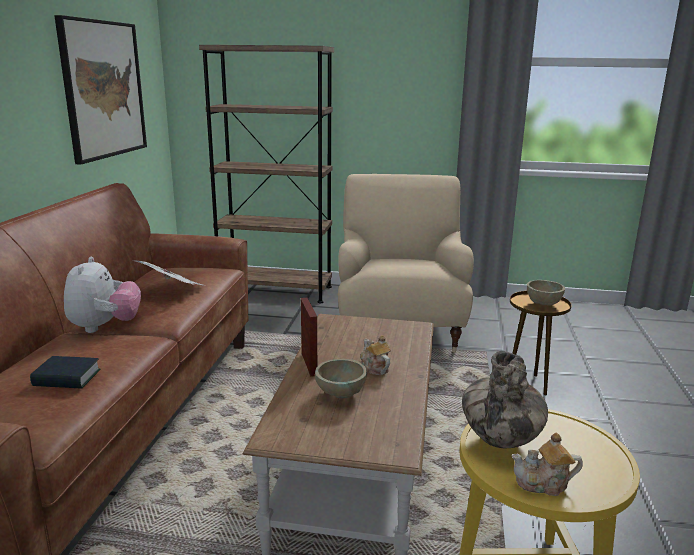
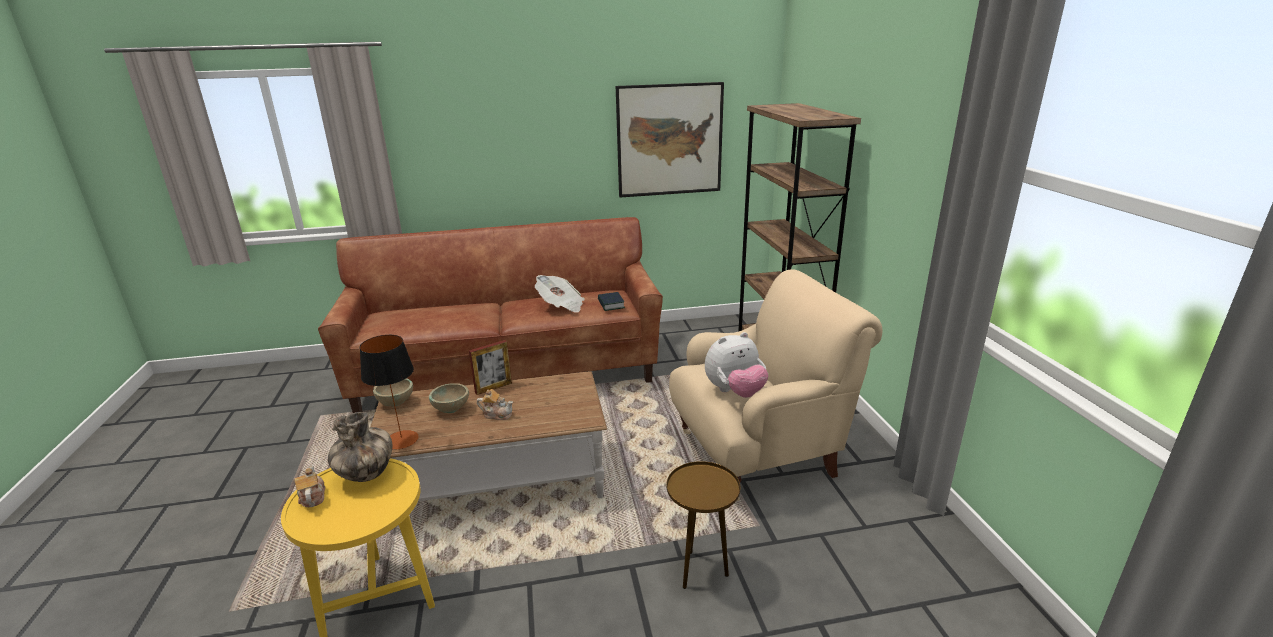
camera: 70 degrees right, 5 degrees up
book [30,356,100,389] -> book moved to [598,292,625,311]
plush toy [64,257,141,333] -> plush toy moved to [705,332,768,398]
teapot [360,335,391,375] -> teapot turned 60 degrees clockwise [477,389,513,420]
beige bowl [527,280,565,305] -> beige bowl moved to [373,378,413,407]
none -> table lamp [360,335,419,449]

